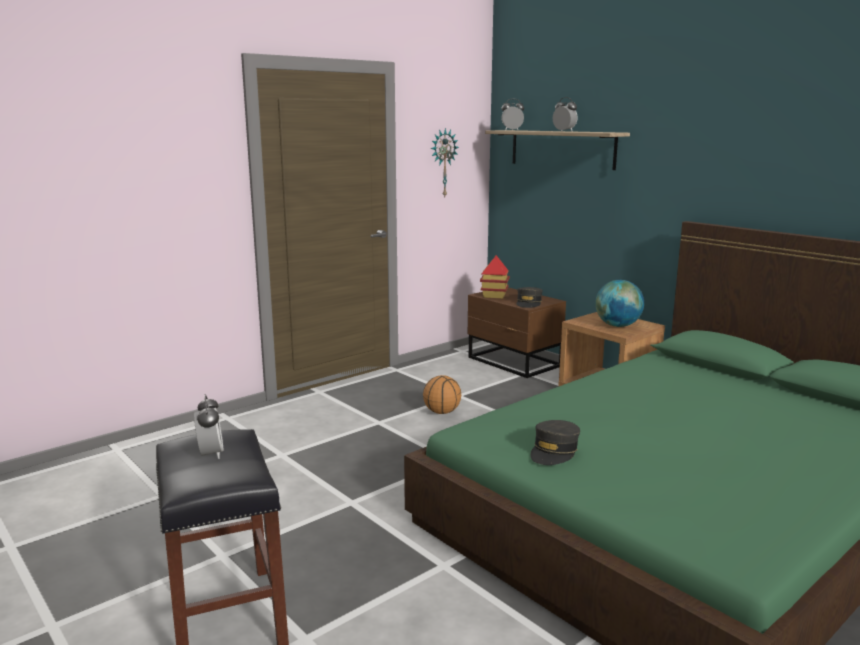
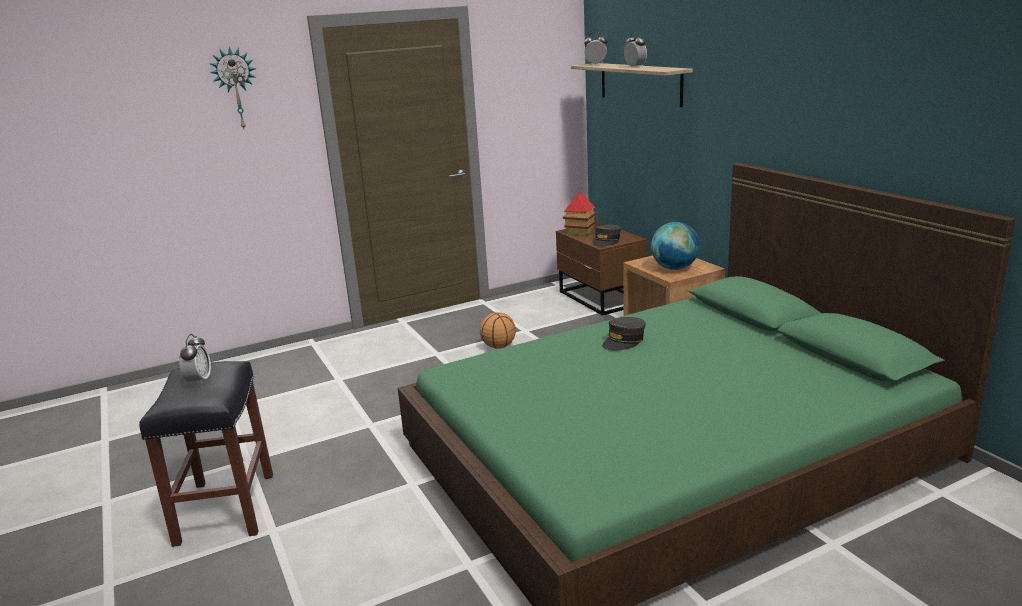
camera: 15 degrees right, 5 degrees up
wall clock [431,128,459,197] -> wall clock moved to [209,47,257,129]
grey cap [530,420,580,465] -> grey cap moved to [602,317,646,351]

